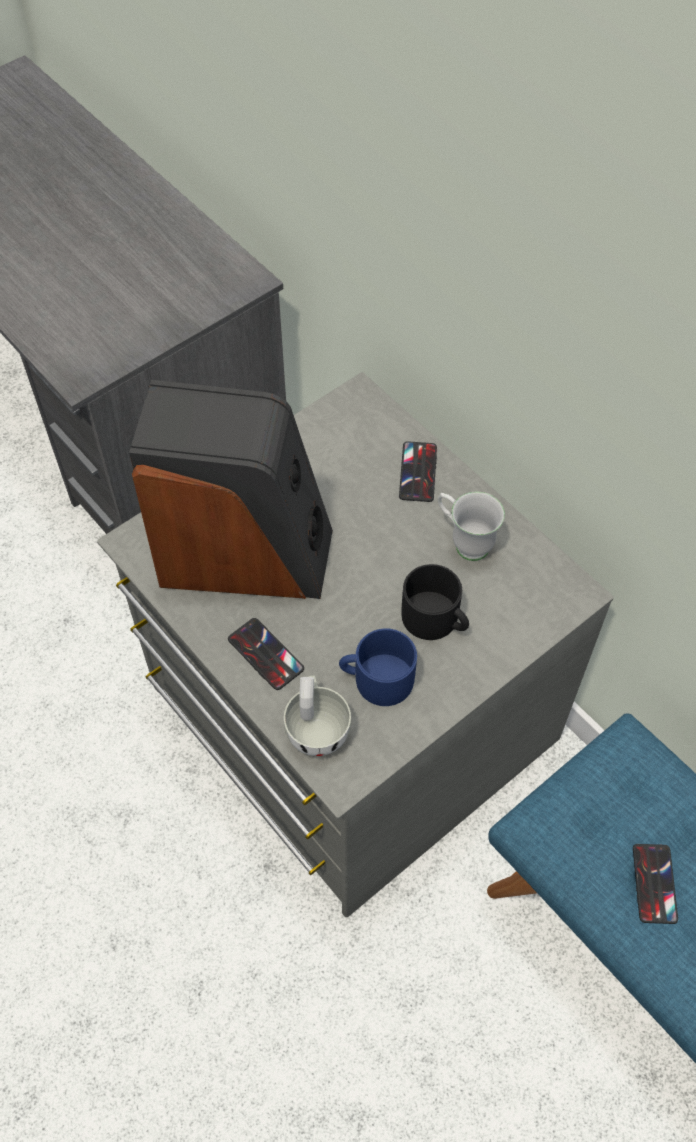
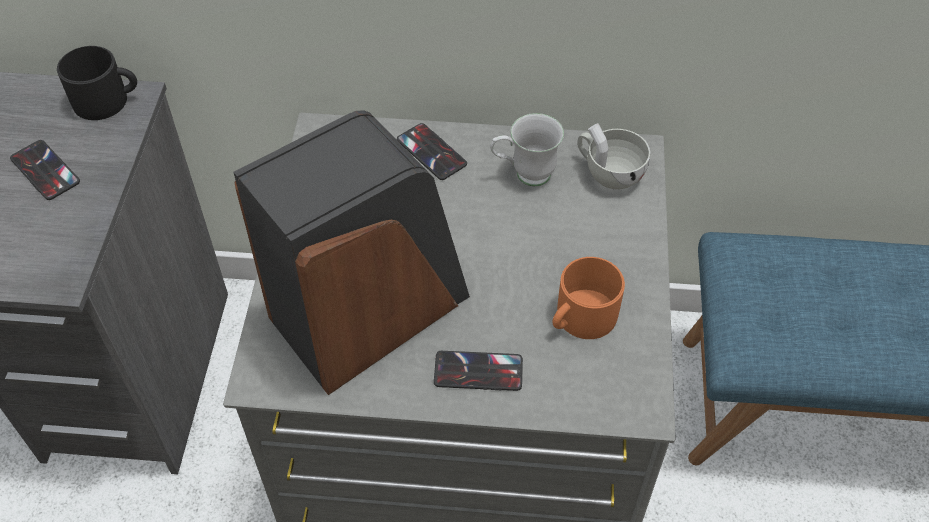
camera: 45 degrees left, 5 degrees down
white cup [284,675,351,756] -> white cup moved to [577,123,650,189]
blue mug [339,628,417,706] -> orange mug [552,257,625,339]
black mug [401,564,469,640] -> black mug moved to [57,46,137,120]
phone [633,844,678,924] -> phone moved to [10,140,80,200]

